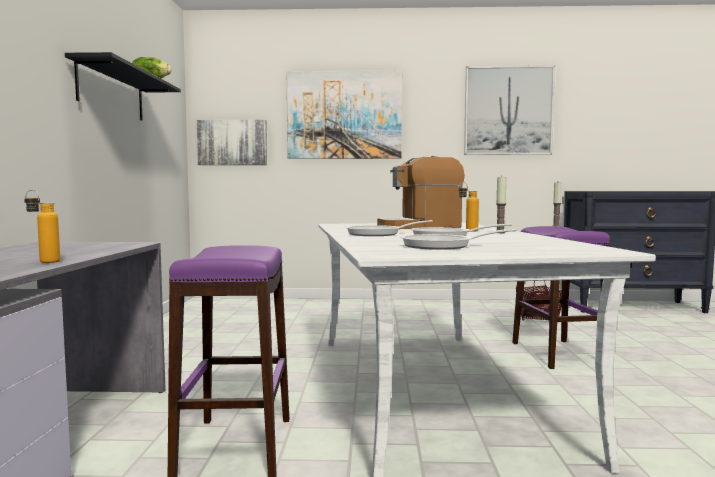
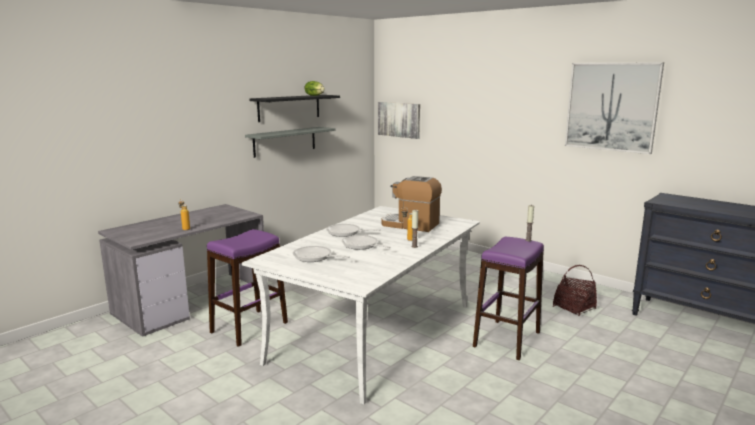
camera: 40 degrees right, 10 degrees up
picture [287,70,402,159] -> none
none -> grey shelf [245,127,336,158]

